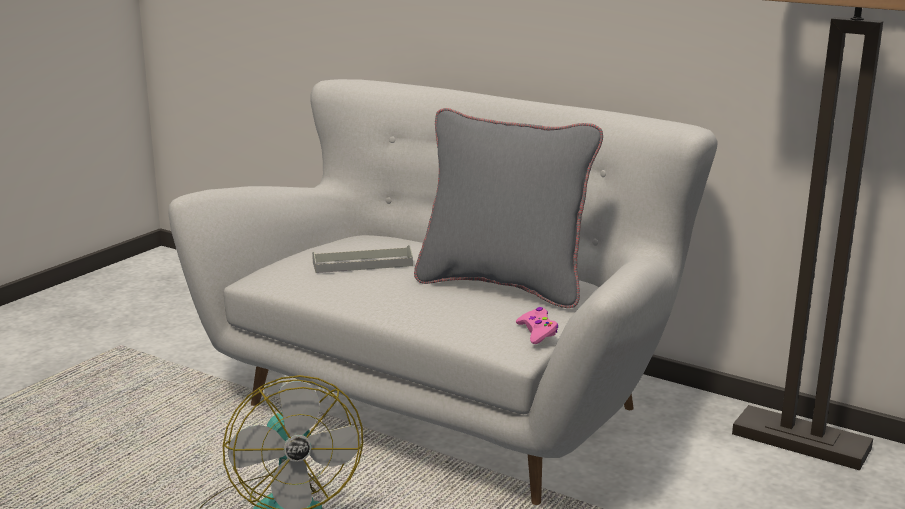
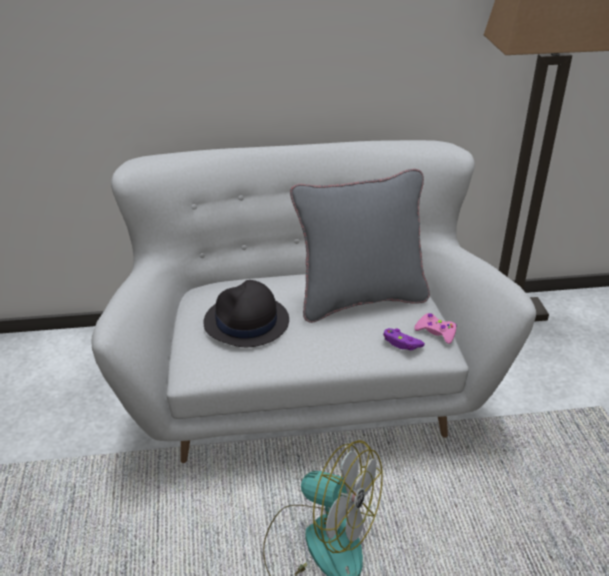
camera: 40 degrees left, 15 degrees up
grey tray [312,245,413,273] -> black hat [203,280,289,347]
none -> purple game controller [383,328,425,350]

